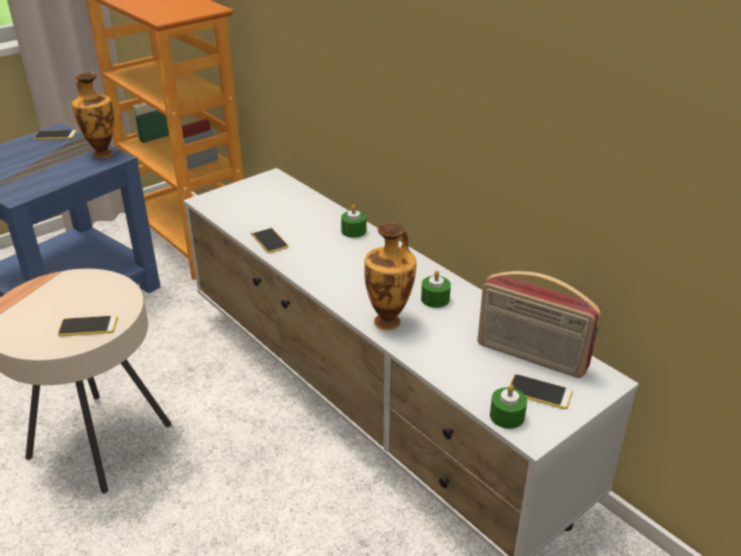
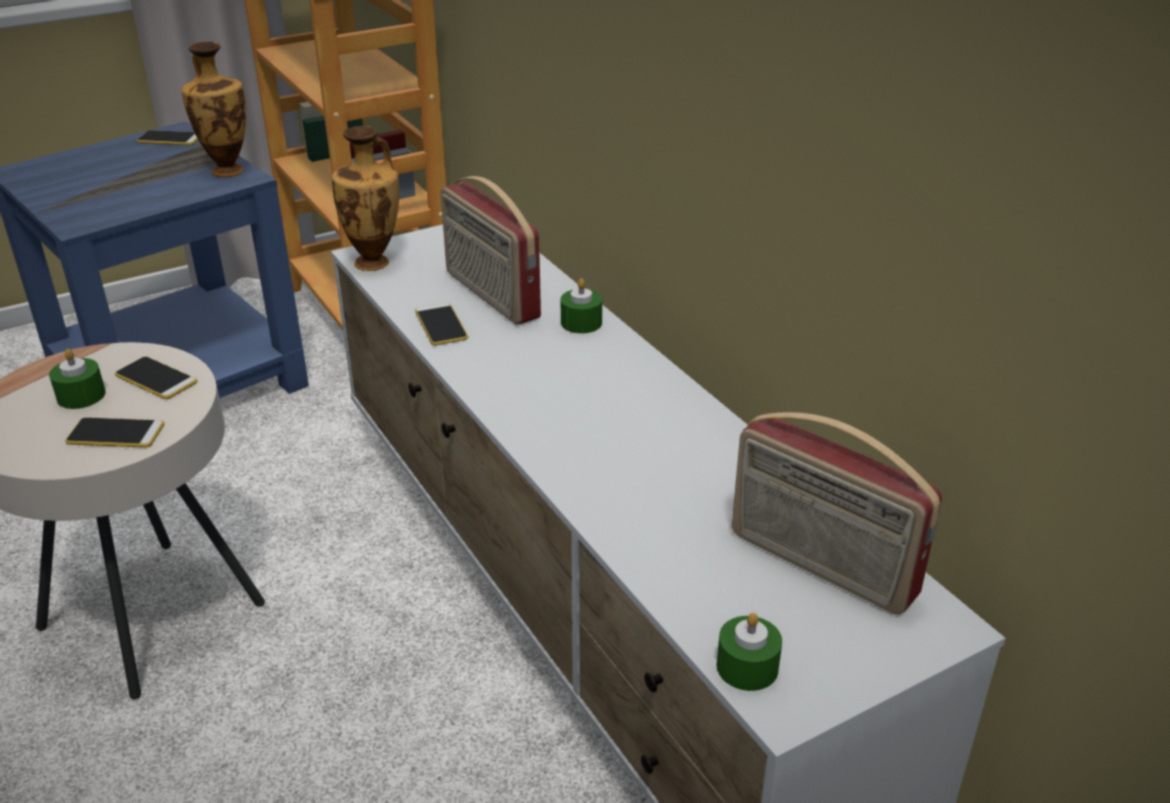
camera: 10 degrees right, 0 degrees up
vase [364,222,416,330] -> vase moved to [332,126,399,271]
green candle [421,270,451,308] -> green candle moved to [49,348,106,409]
phone [510,374,573,409] -> phone moved to [115,357,197,399]
none -> radio [441,176,541,325]

